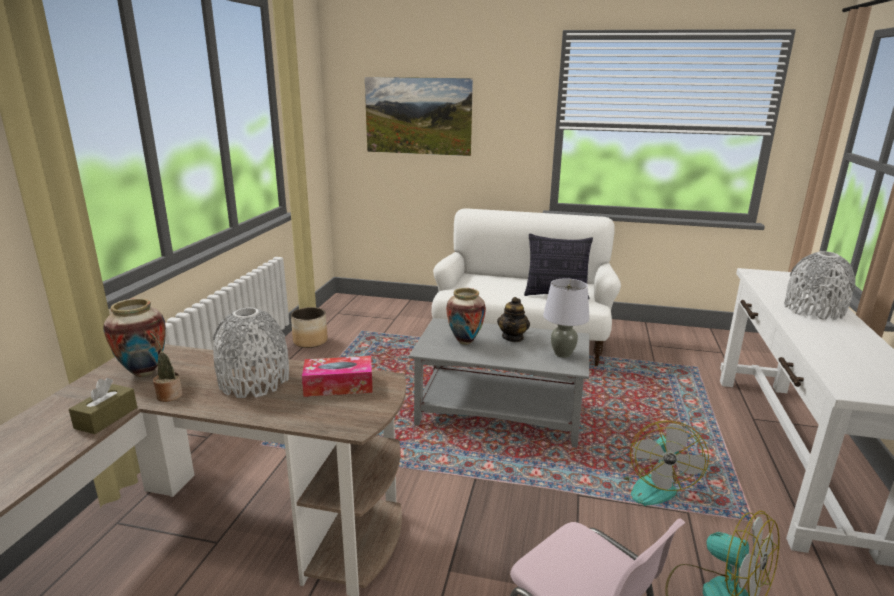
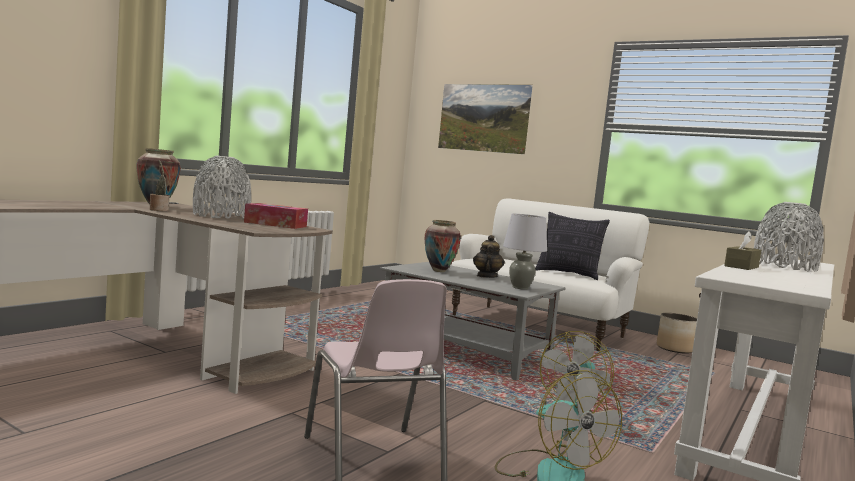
camera: 20 degrees right, 15 degrees down
brown tissue box [69,378,137,434] -> brown tissue box moved to [724,231,761,270]
planter [291,307,328,348] -> planter moved to [657,313,697,354]
teapot [497,297,530,342] -> teapot turned 150 degrees clockwise [473,235,505,278]

